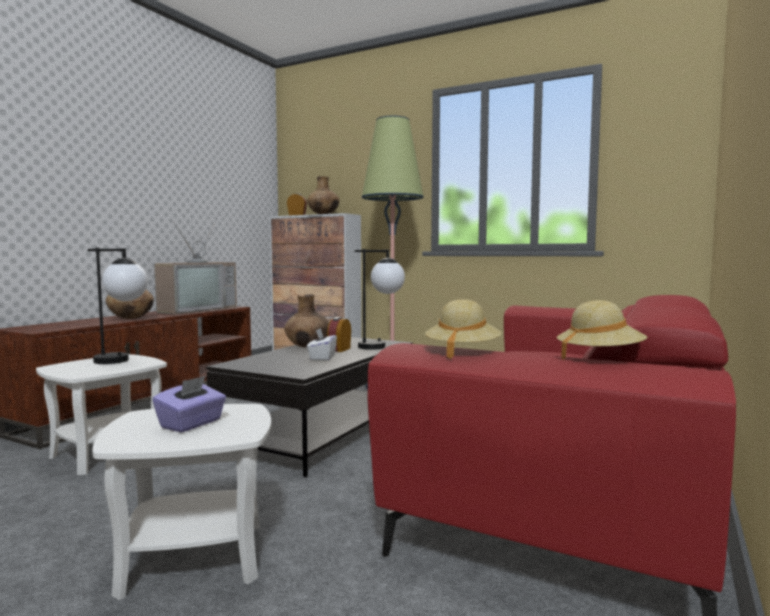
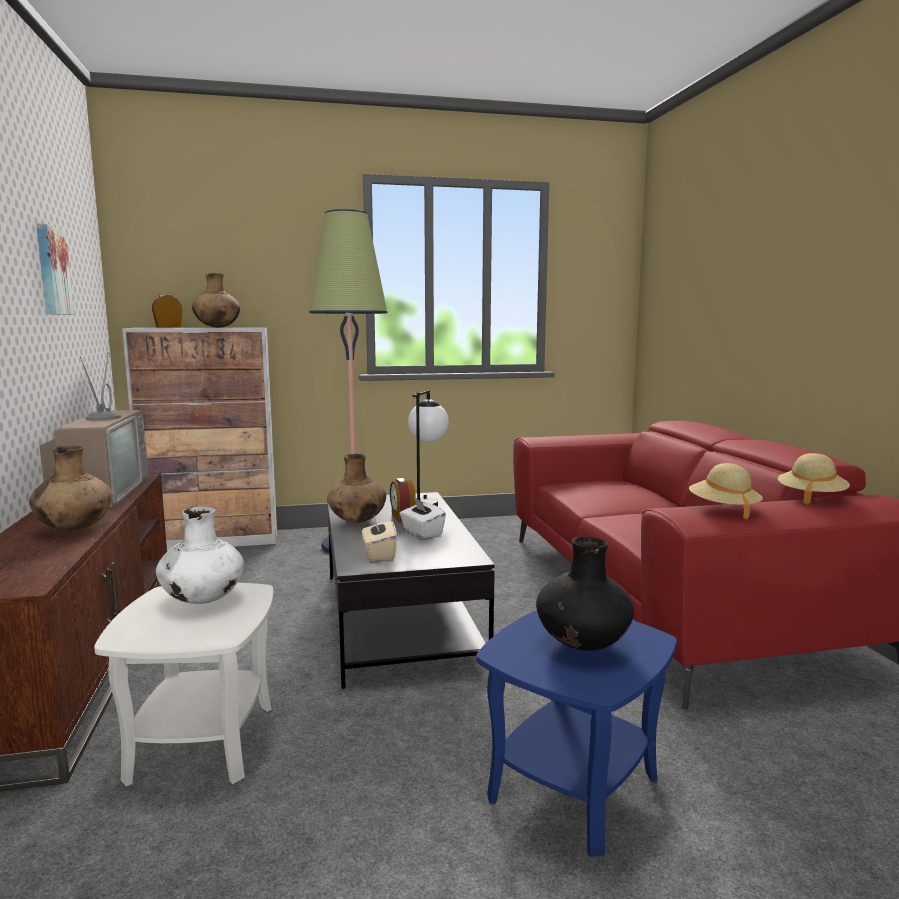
camera: 40 degrees left, 5 degrees up
table lamp [88,248,148,364] -> white vase [156,507,244,604]
white side table [92,404,271,600] -> blue side table [476,610,677,857]
purple tissue box [153,376,226,432] -> black vase [536,537,634,650]
none -> picture [36,223,74,315]
none -> beige tissue box [362,514,397,561]

